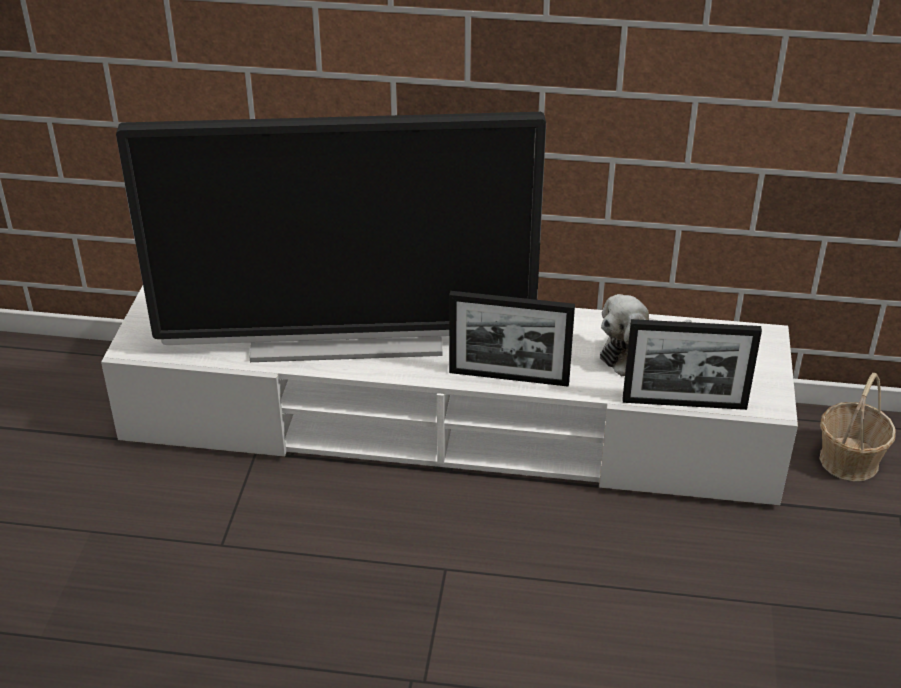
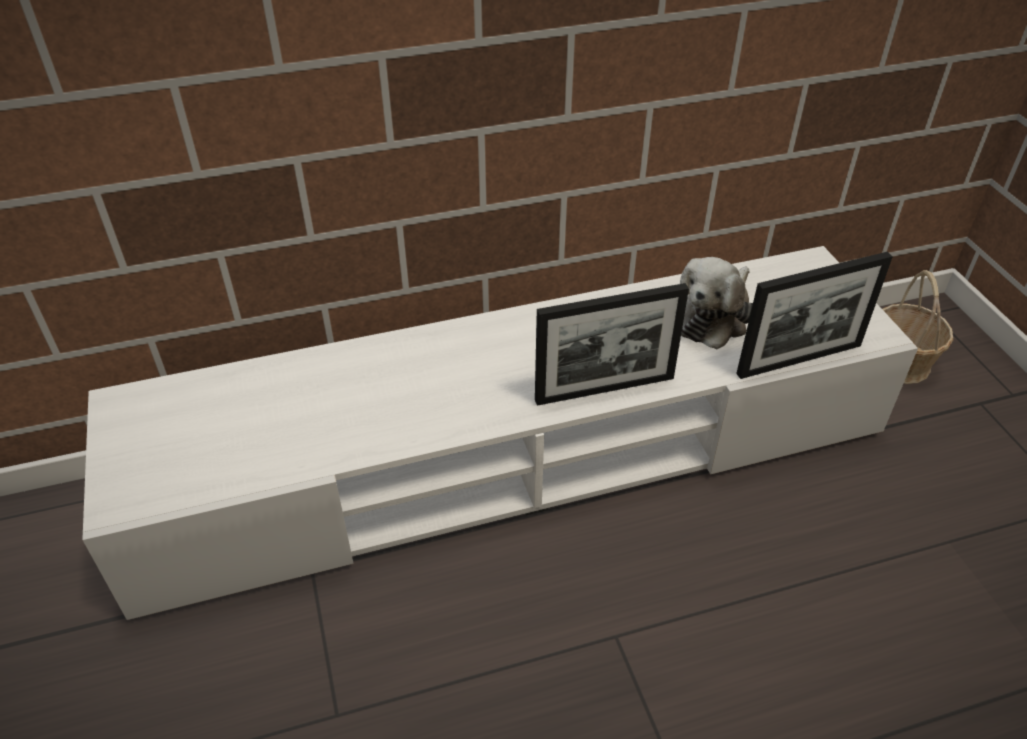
camera: 25 degrees left, 5 degrees up
television [116,112,546,362] -> none

